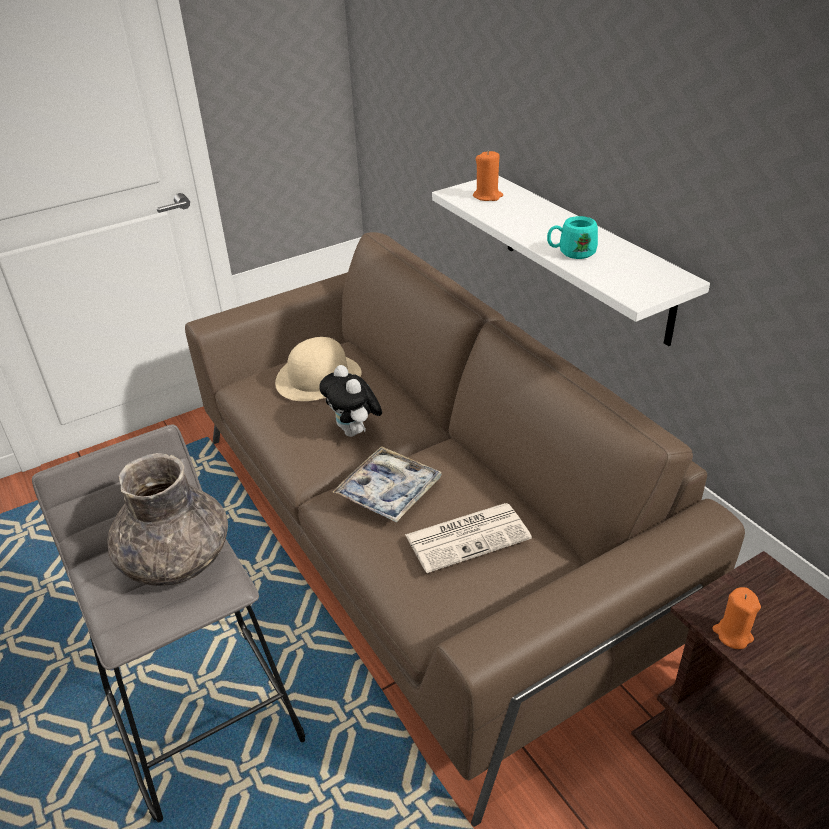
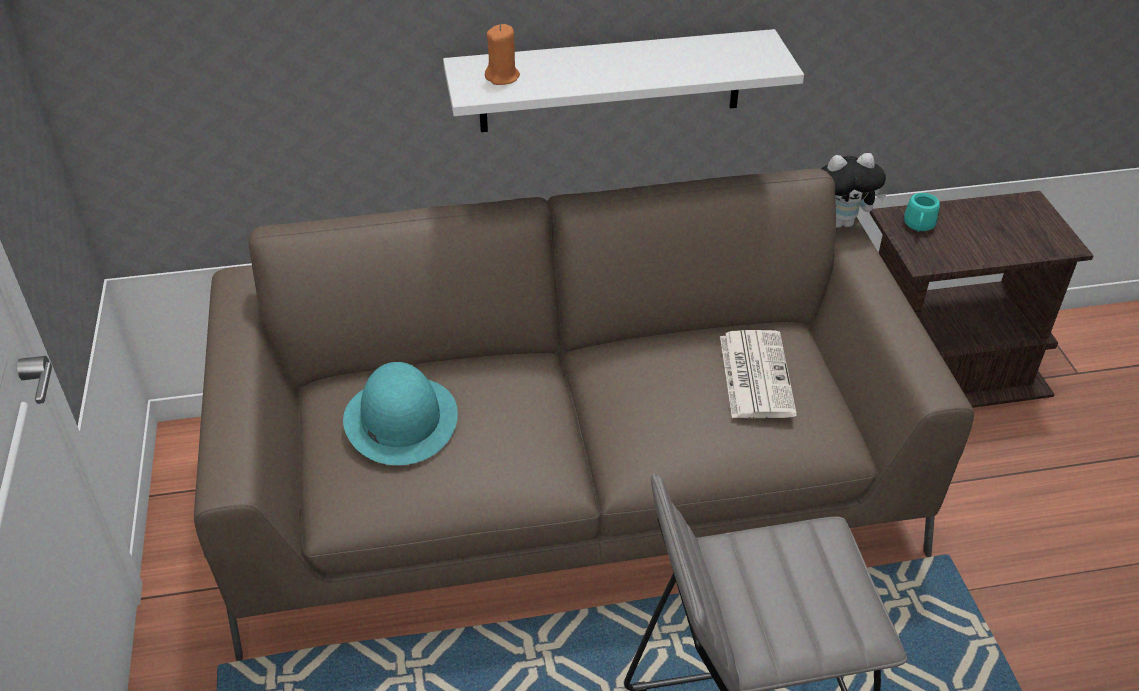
camera: 70 degrees left, 5 degrees up
grey vase [107,453,228,586] -> none
beige hat [275,337,362,401] -> turquoise hat [343,362,458,465]
plush toy [320,365,382,437] -> plush toy moved to [821,153,887,228]
tray [332,446,442,523] -> none
turquoise mug [547,216,598,259] -> turquoise mug moved to [904,193,940,232]
orange candle [712,587,761,649] -> none

